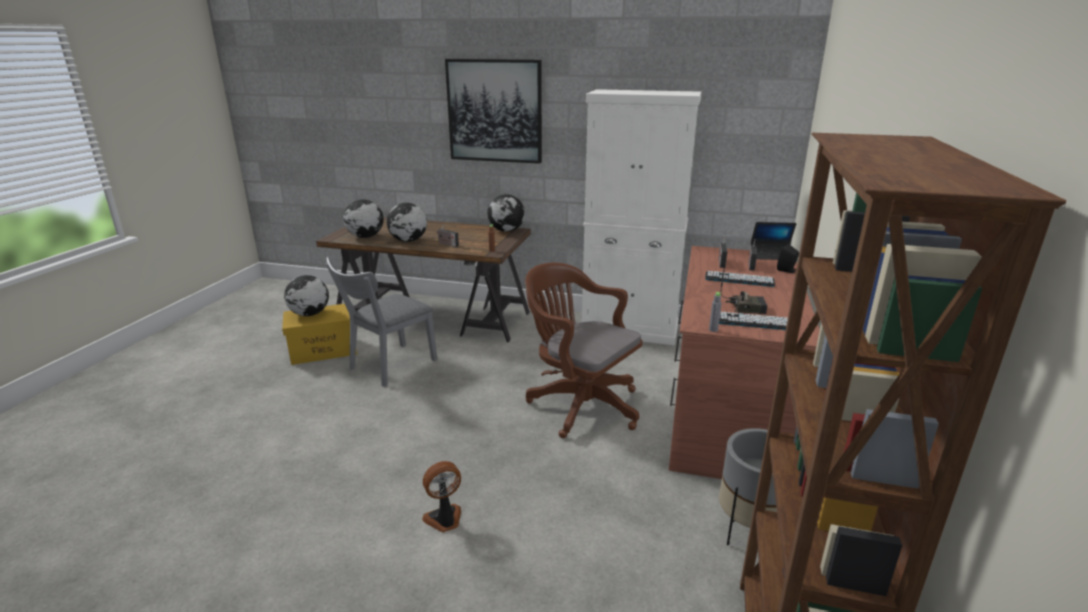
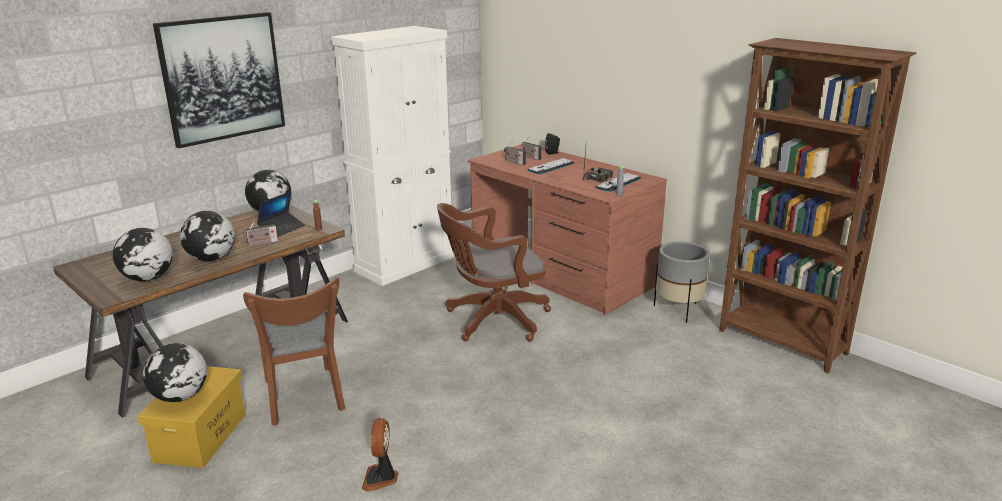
camera: 60 degrees left, 0 degrees up
grey chair [326,256,437,387] -> brown chair [243,277,345,425]
fan [422,461,461,533] -> fan moved to [362,418,398,492]
laptop [751,222,797,260] -> laptop moved to [257,191,305,237]

